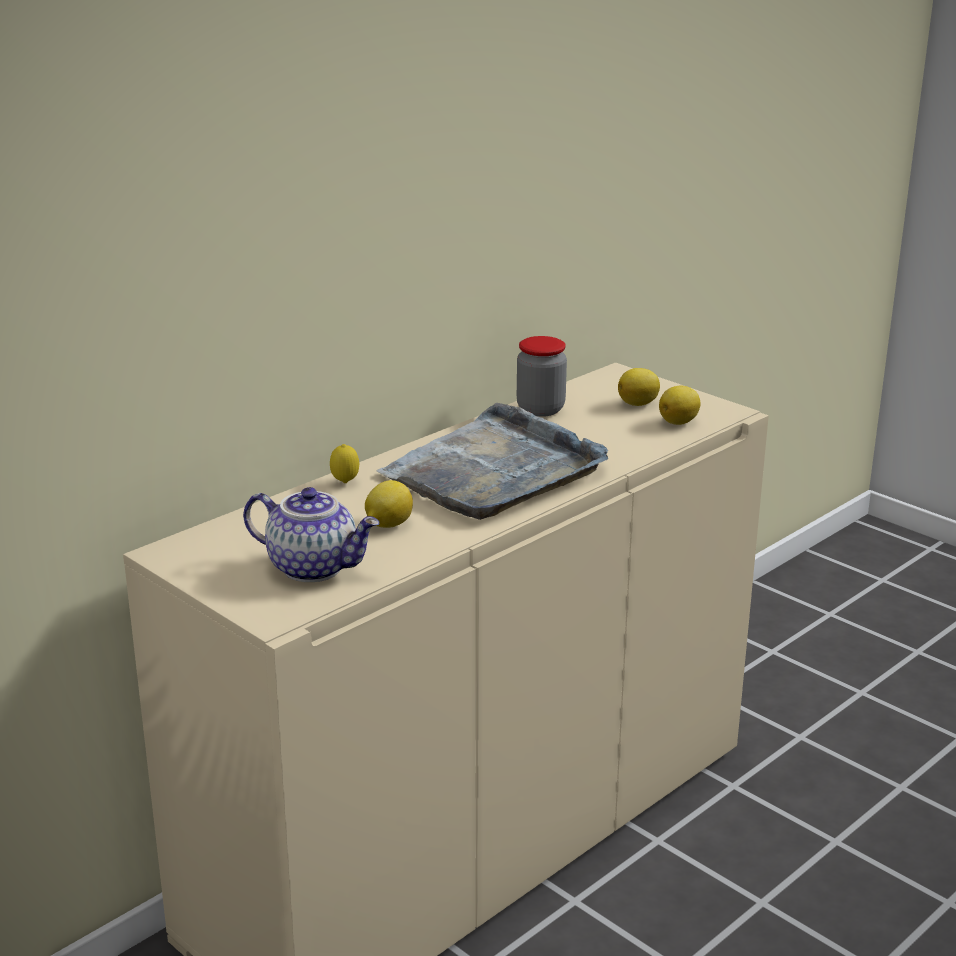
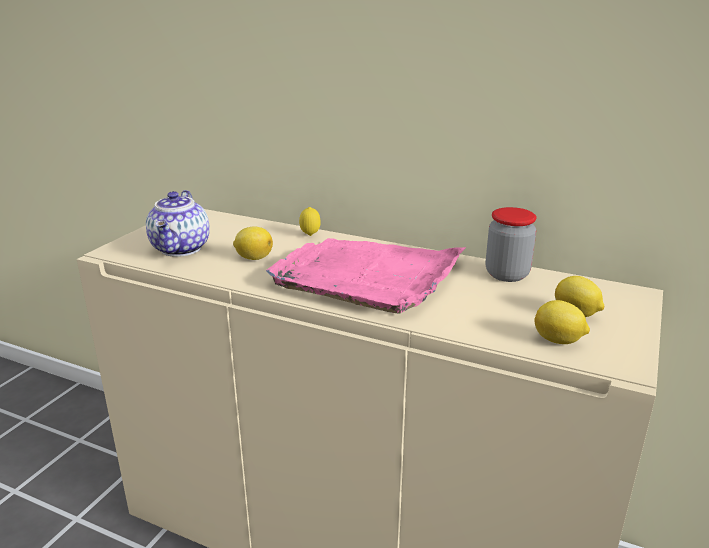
camera: 70 degrees right, 0 degrees up
grey tray [376,403,608,520] -> pink tray [266,238,466,313]

